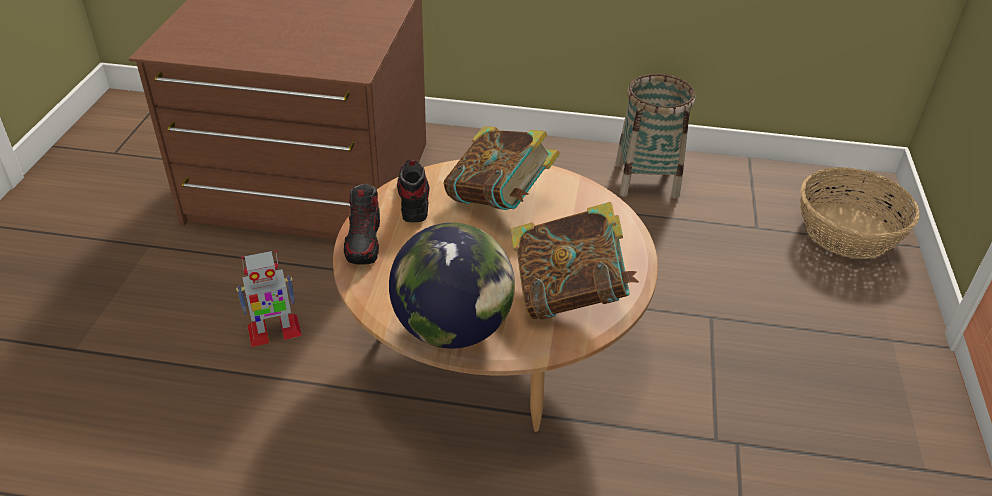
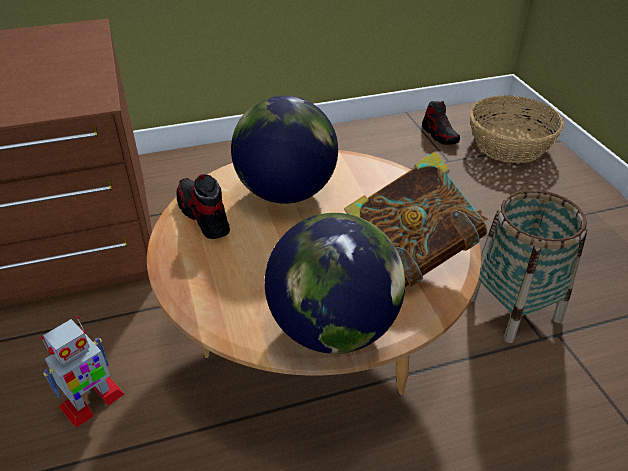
camera: 25 degrees left, 0 degrees up
shoe [344,184,380,265] -> shoe moved to [422,101,460,145]
book [443,126,560,210] -> globe [231,95,338,204]
basket [615,73,695,198] -> basket moved to [471,190,588,343]

